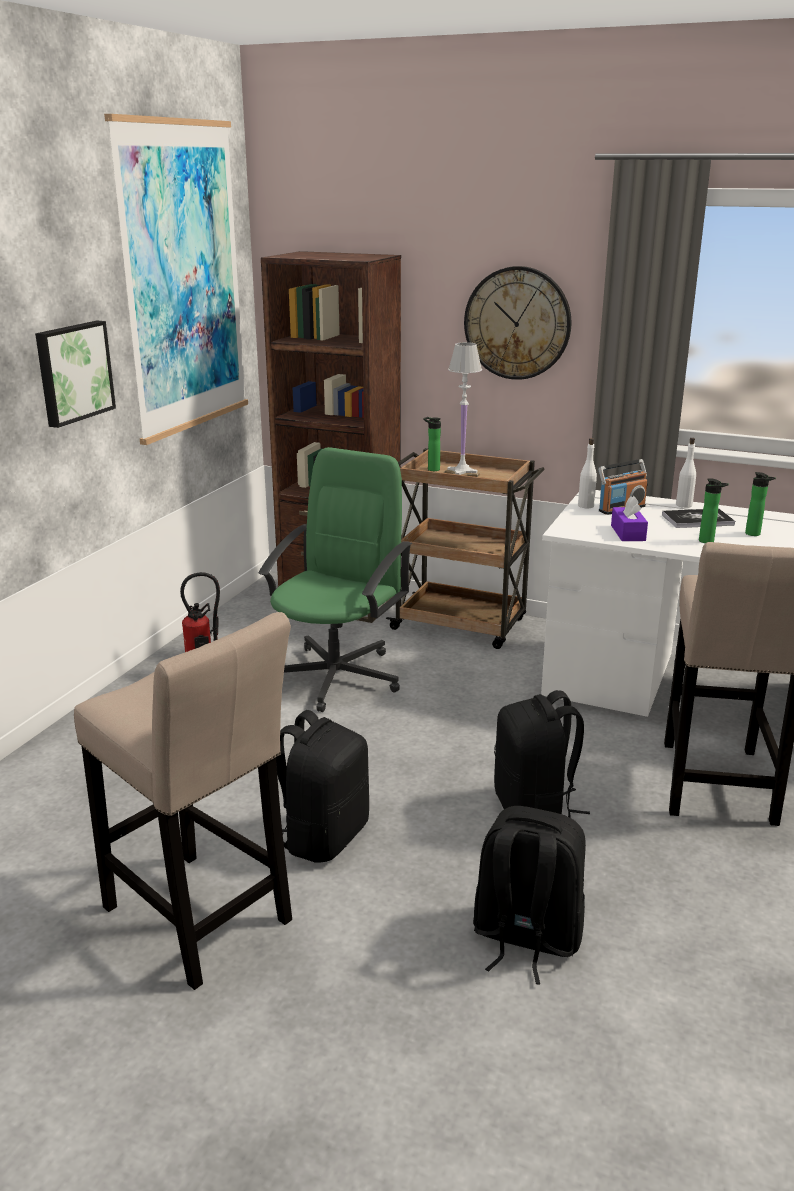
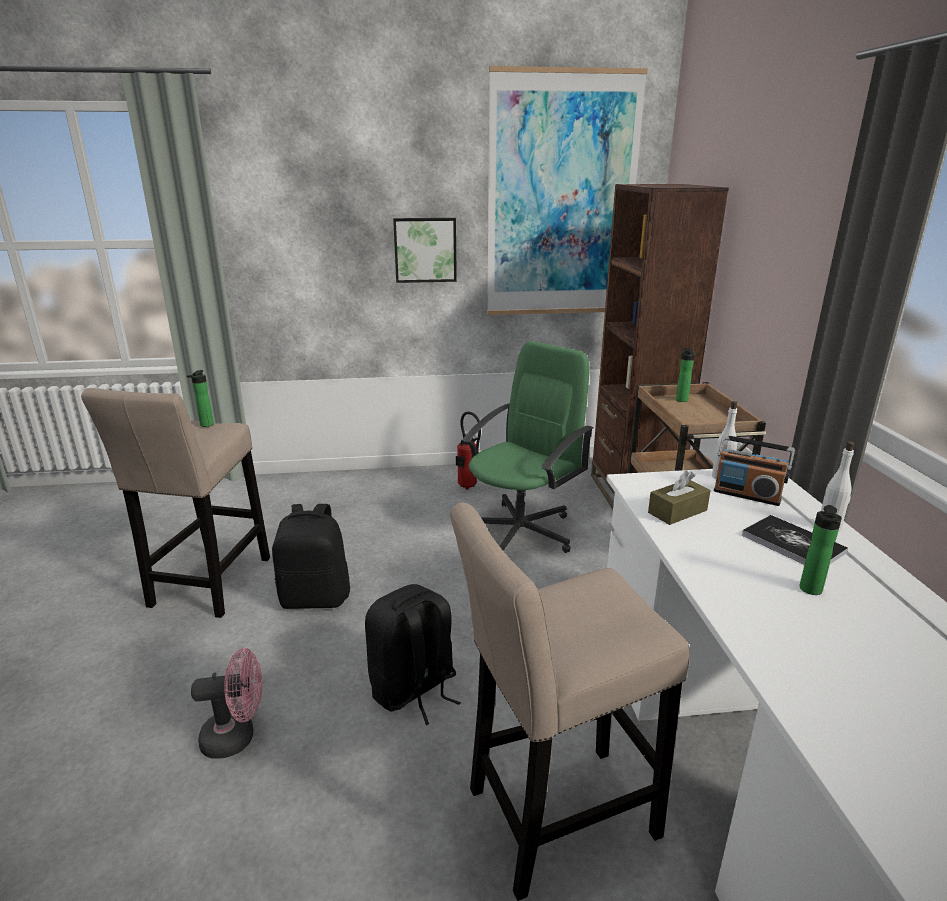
camera: 60 degrees right, 0 degrees up
green office chair [258,447,412,712] -> green office chair turned 45 degrees counterclockwise [463,341,594,553]
white table lamp [445,342,482,477] -> none
wall clock [464,266,572,380] -> none
black backpack [473,806,586,984] -> pink fan [191,648,262,759]
purple tissue box [611,496,648,541] -> brown tissue box [648,470,711,525]
bottle [699,478,729,543] -> bottle moved to [187,370,214,427]

